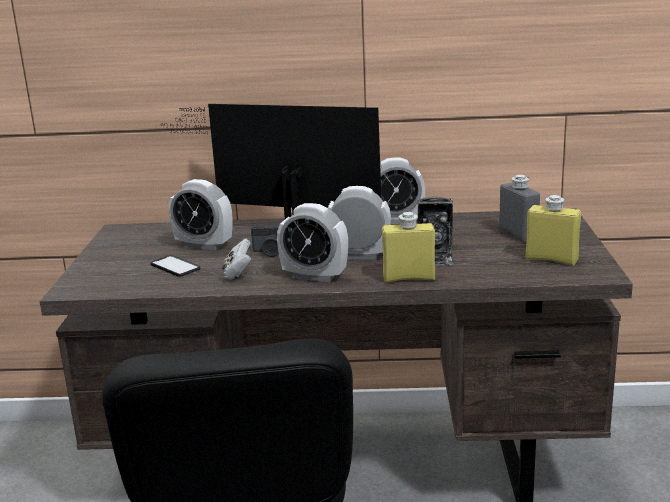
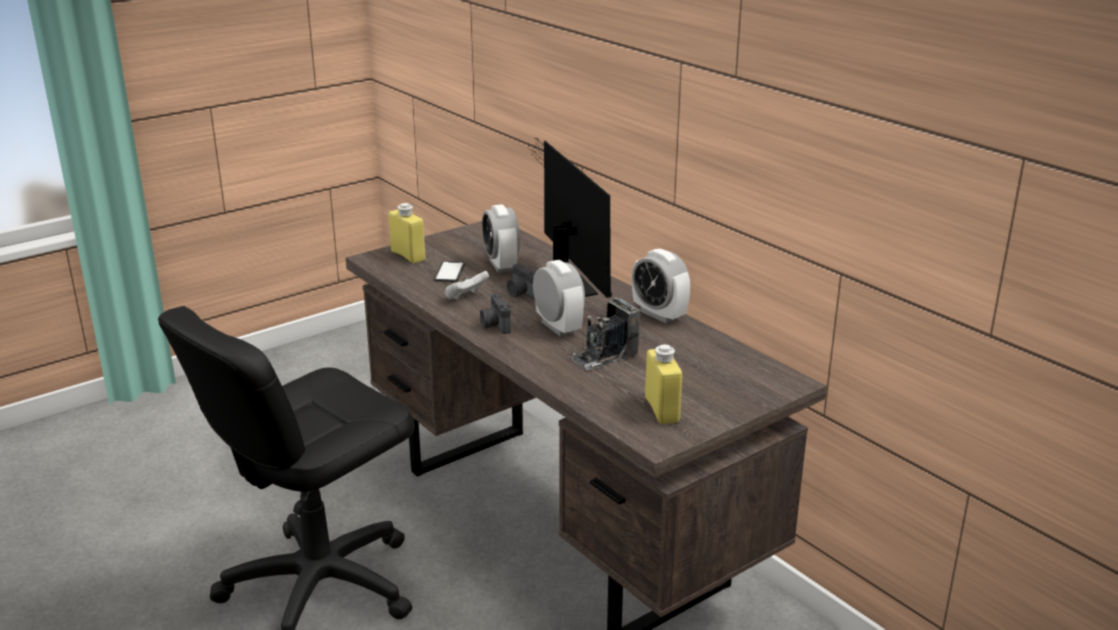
camera: 50 degrees right, 5 degrees up
alarm clock [277,203,348,282] -> camera [480,293,511,334]
yellow bottle [382,212,435,283] -> yellow bottle moved to [389,203,426,263]
grey bottle [499,175,540,243] -> none

